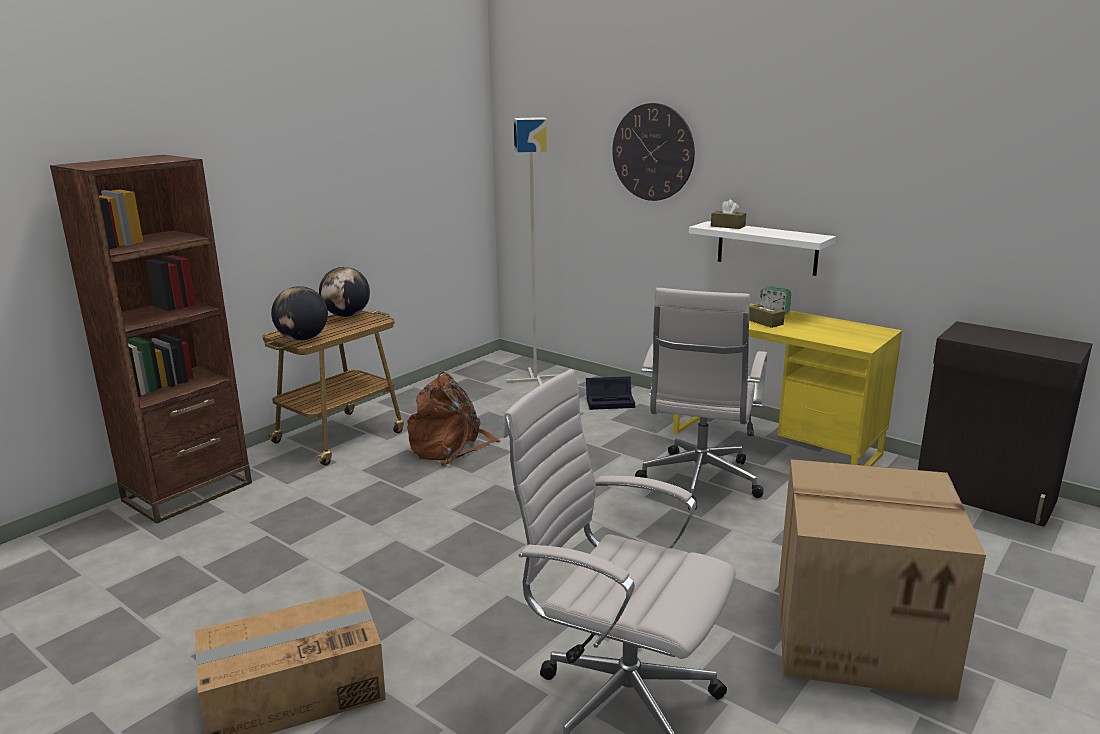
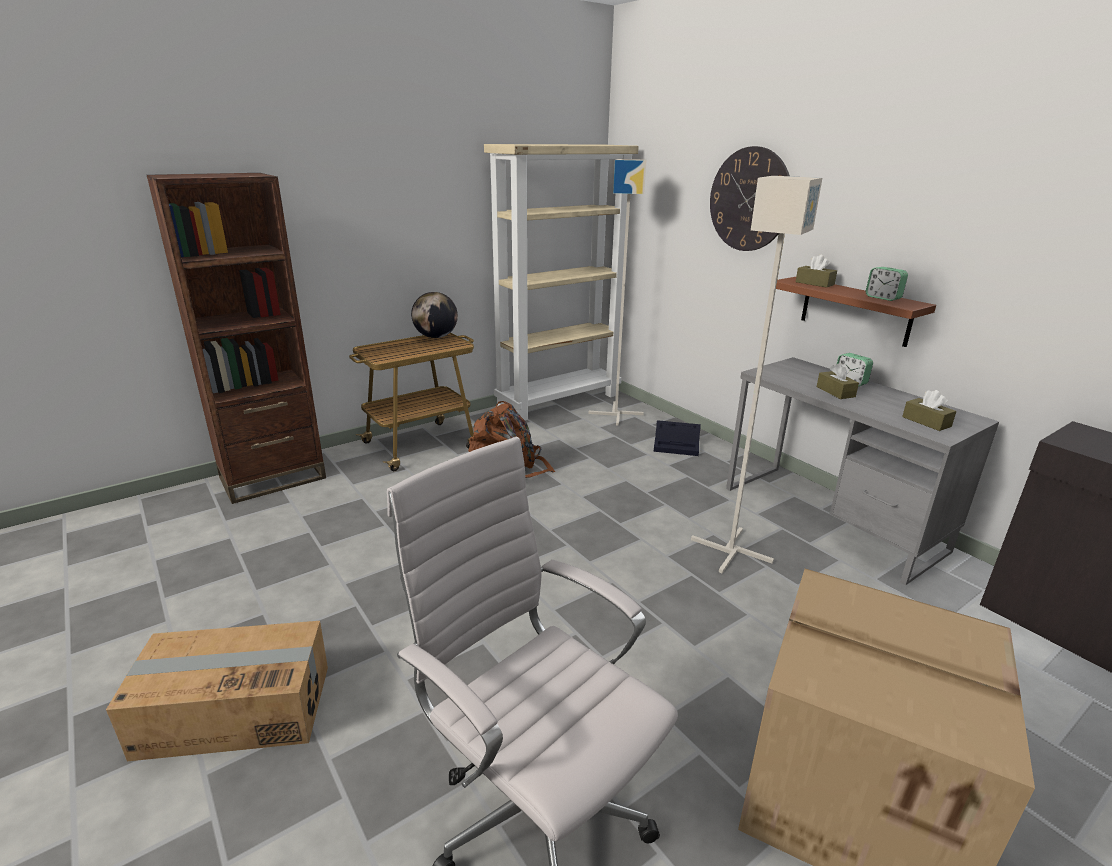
camera: 15 degrees right, 5 degrees up
globe [271,286,328,341] -> none
white office chair [635,288,768,510] -> grey floor lamp [691,176,822,574]
yellow desk [673,303,902,466] -> grey desk [726,357,999,585]
white shelf [689,221,836,276] -> brown shelf [776,277,936,347]
none -> beige bookcase [484,144,639,421]
none -> alarm clock [865,267,908,301]
none -> brown tissue box [902,390,956,431]

